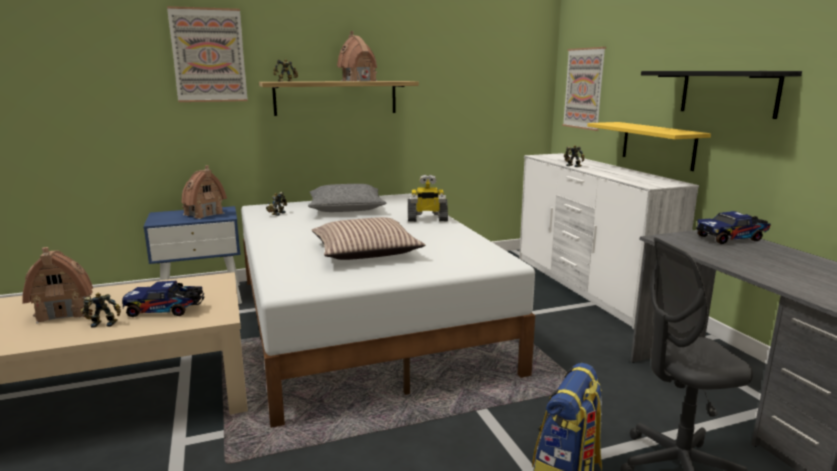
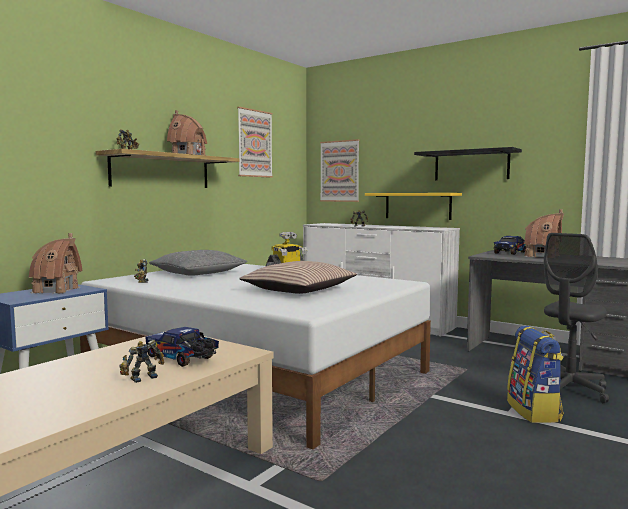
camera: 35 degrees left, 10 degrees down
toy house [22,247,93,324] -> toy house moved to [524,209,564,257]
toy truck [122,281,205,317] -> toy truck turned 75 degrees clockwise [145,327,219,367]
picture [167,6,248,102] -> picture moved to [237,107,273,178]

